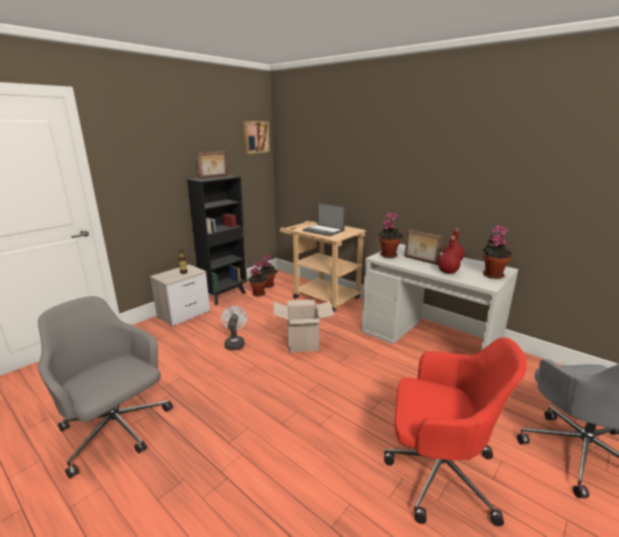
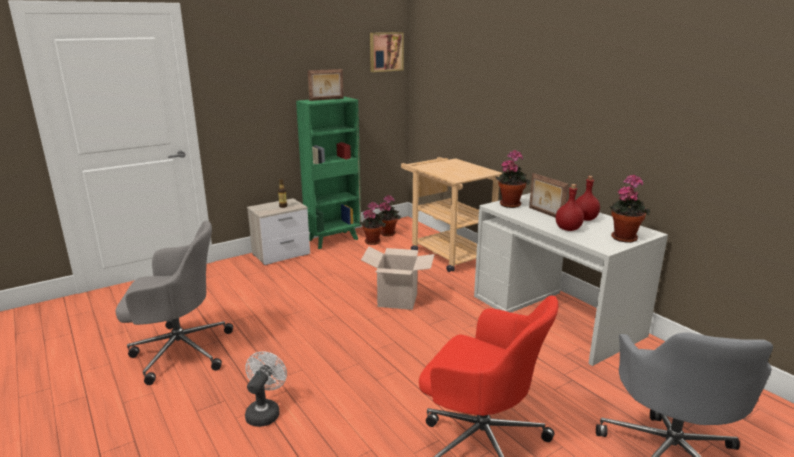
camera: 15 degrees right, 0 degrees up
grey office chair [38,296,173,479] -> grey office chair turned 120 degrees clockwise [116,220,233,385]
black bookcase [187,175,248,305] -> green bookcase [296,97,361,249]
white fan [221,306,248,350] -> white fan moved to [245,351,287,427]
laptop [302,202,345,236] -> none

